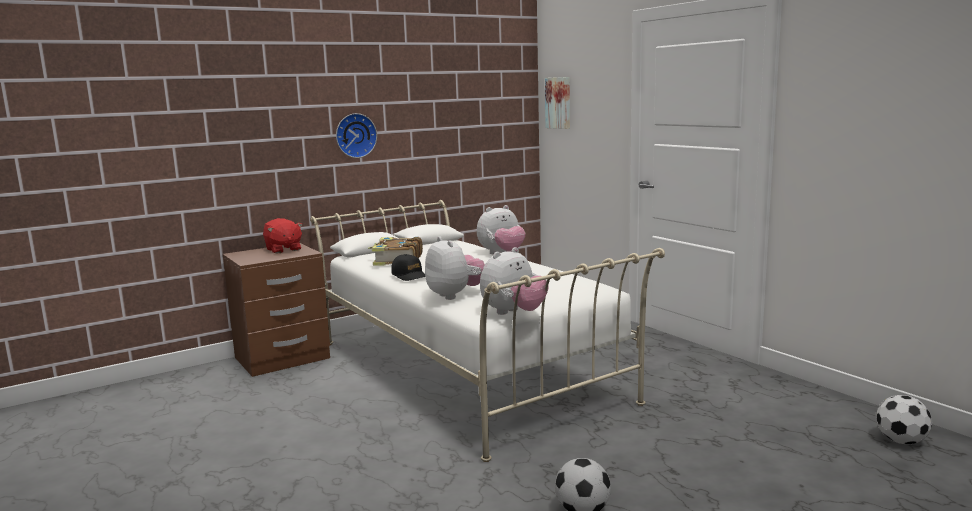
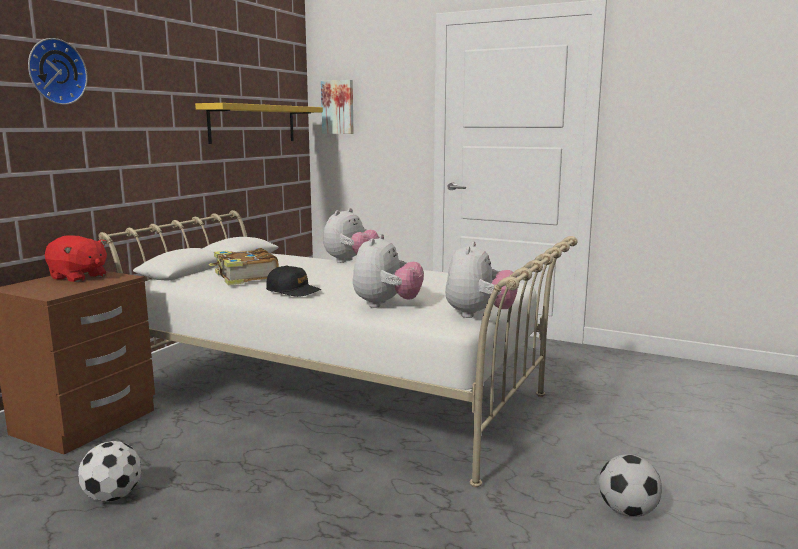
camera: 30 degrees left, 0 degrees up
wall clock [336,113,377,158] -> wall clock moved to [28,38,88,105]
plush toy [425,236,485,300] -> plush toy turned 75 degrees clockwise [353,234,424,308]
football [876,395,932,444] -> football moved to [78,441,142,502]
none -> yellow shelf [195,103,323,144]

